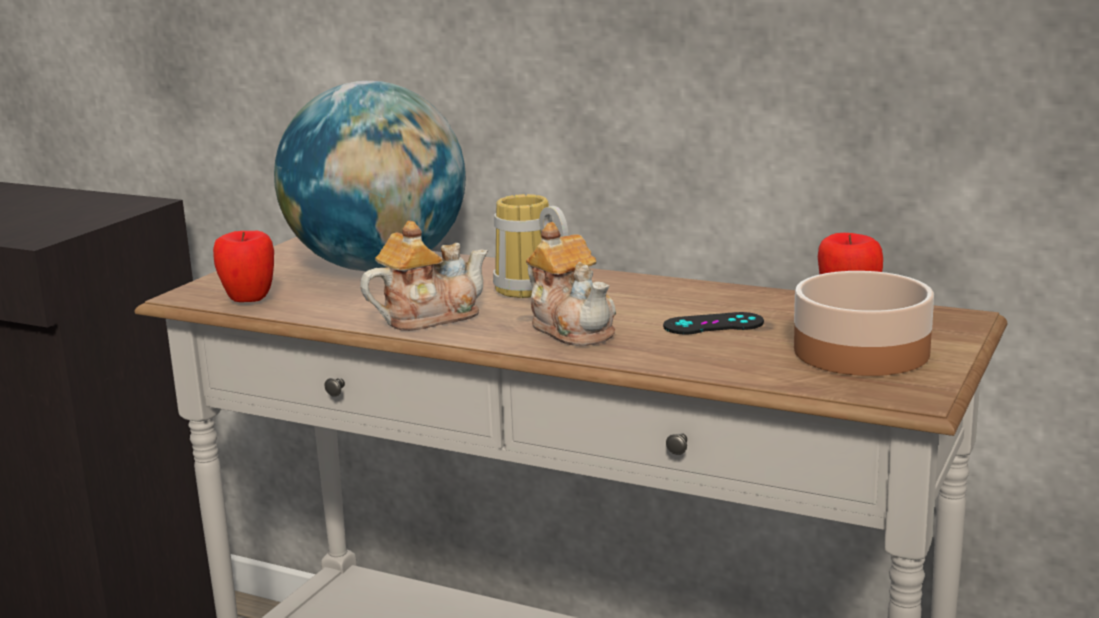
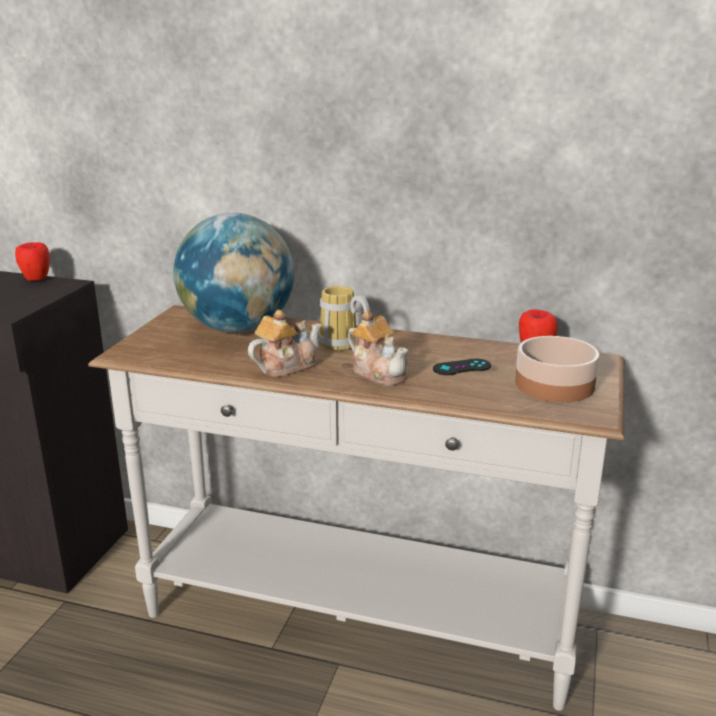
camera: 10 degrees left, 5 degrees up
apple [213,230,274,302] -> apple moved to [15,242,50,281]

